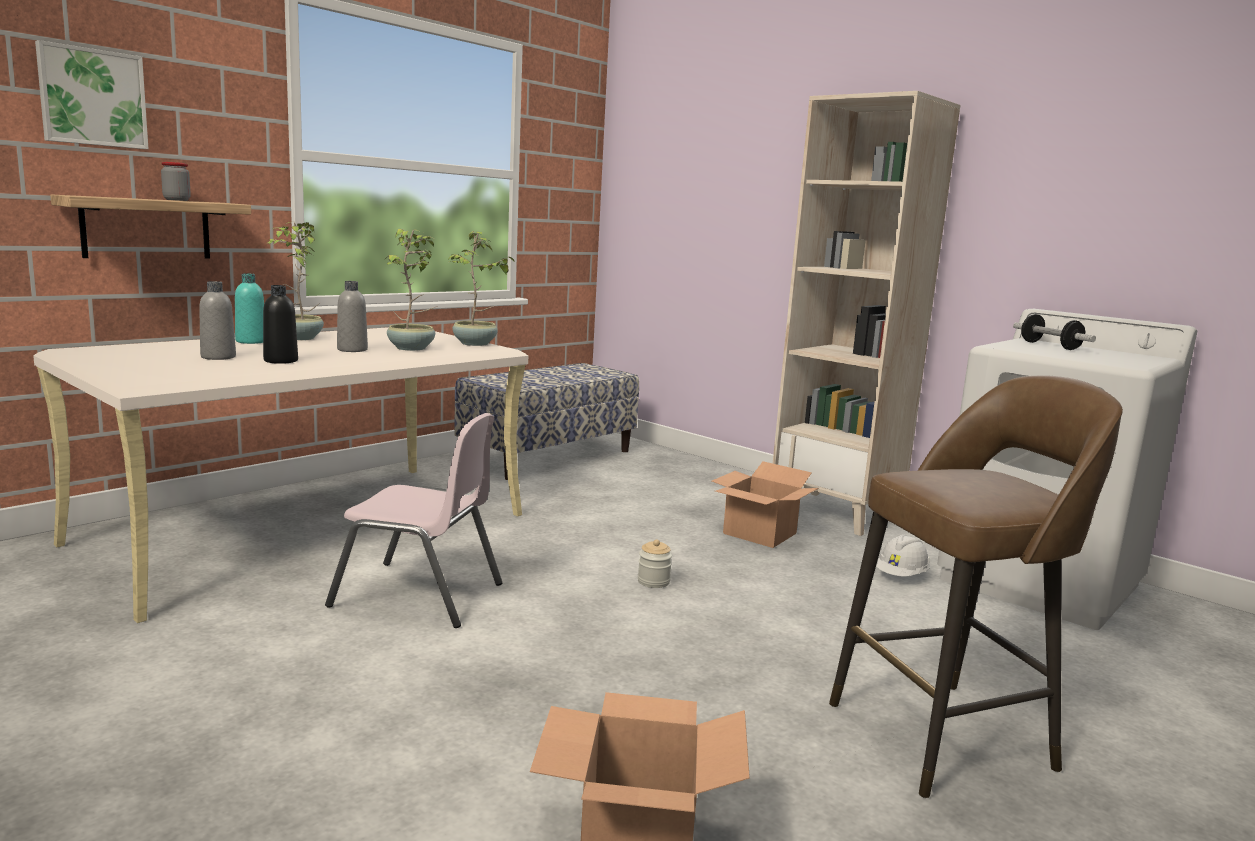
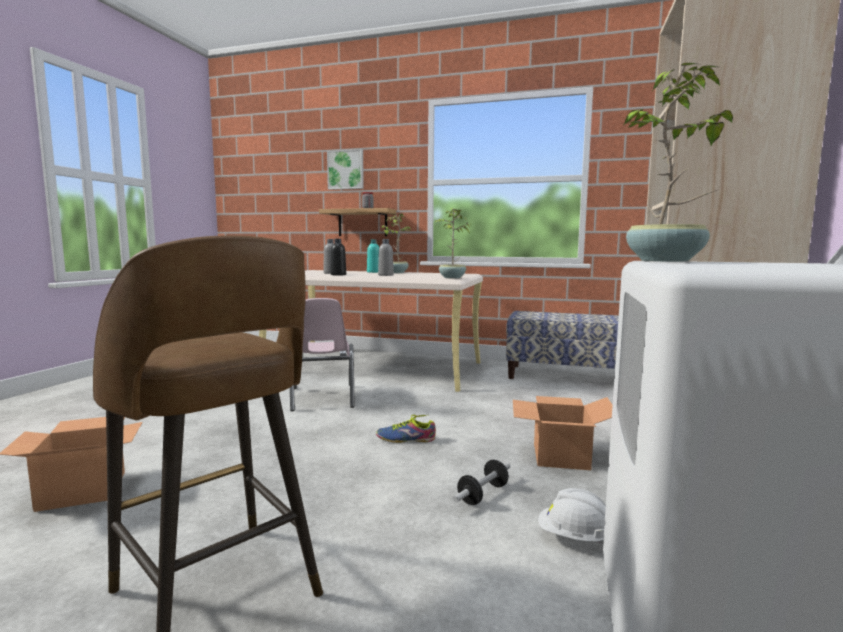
camera: 65 degrees right, 5 degrees down
potted plant [383,229,437,351] -> potted plant moved to [624,63,733,262]
jar [638,539,672,588] -> shoe [376,415,436,443]
dumbbell [1013,314,1096,350] -> dumbbell moved to [453,460,510,505]

